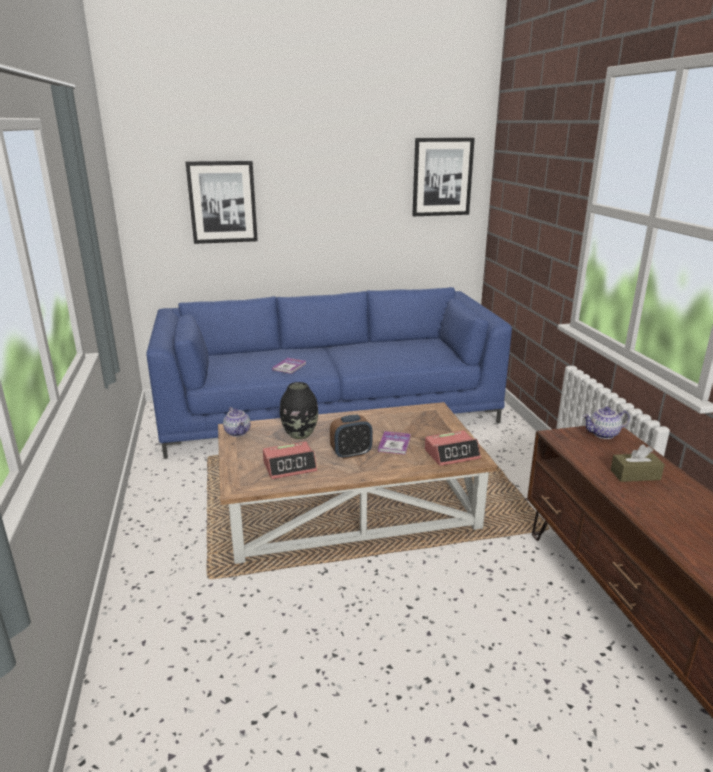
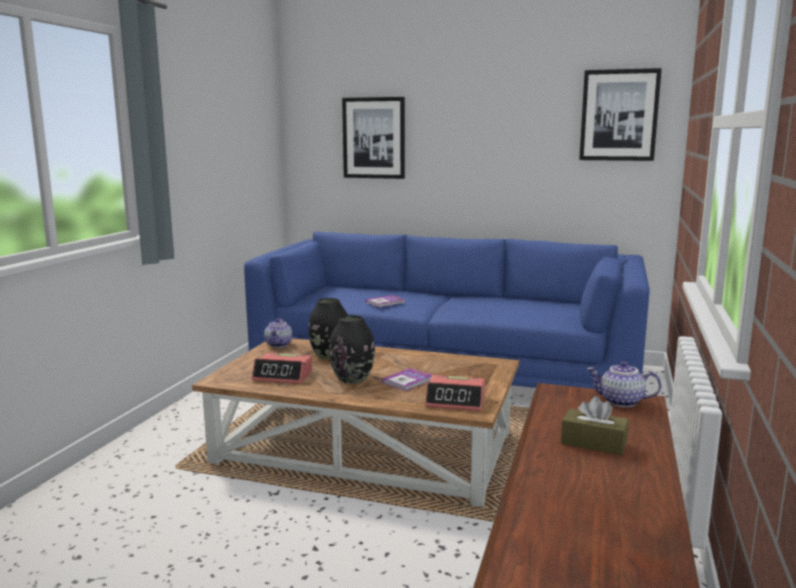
camera: 30 degrees right, 10 degrees down
alarm clock [330,415,373,459] -> black vase [329,315,375,384]

